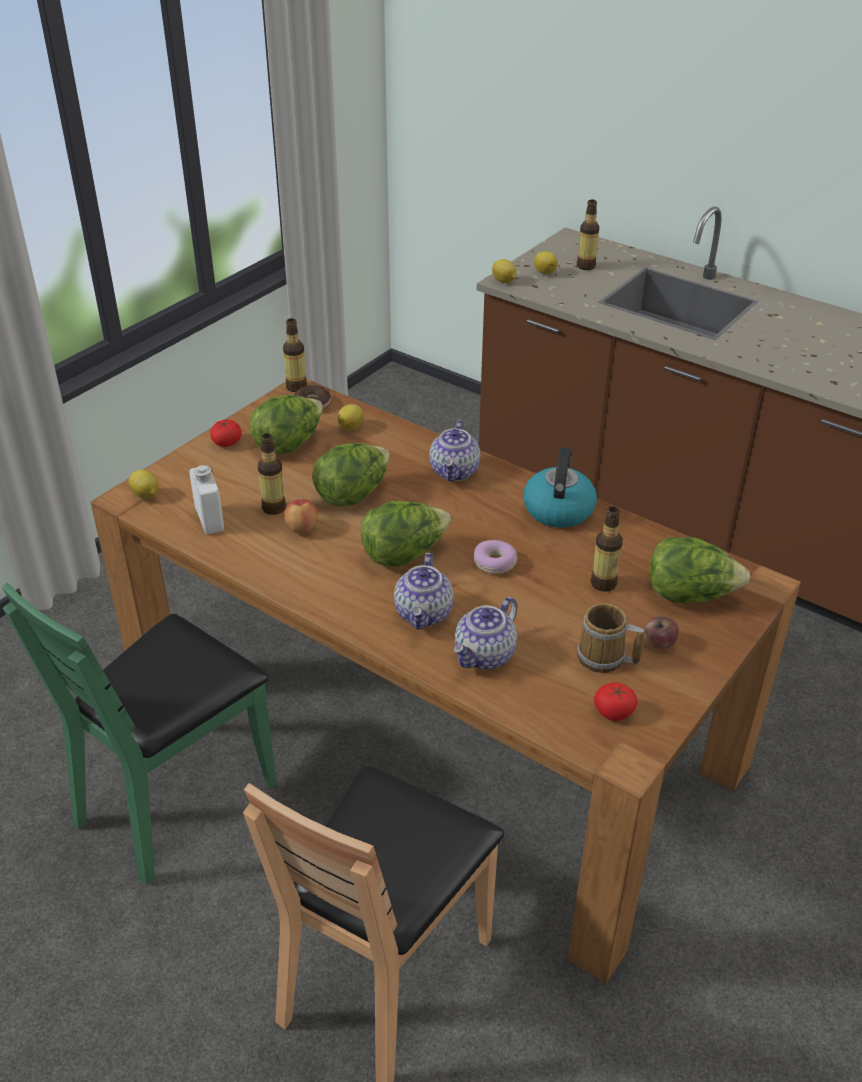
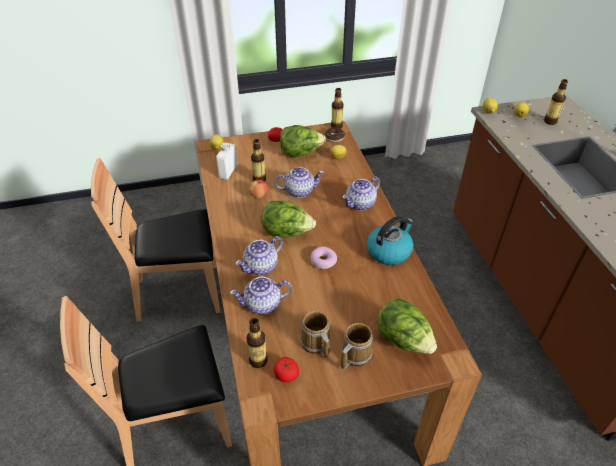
camera: 40 degrees right, 5 degrees up
green chair [2,583,277,885] -> brown chair [91,158,220,322]
lettuce [312,443,390,507] -> teapot [275,167,324,198]
bottle [591,506,623,592] -> bottle moved to [246,318,267,368]
apple [645,616,679,649] -> mug [341,323,373,369]

